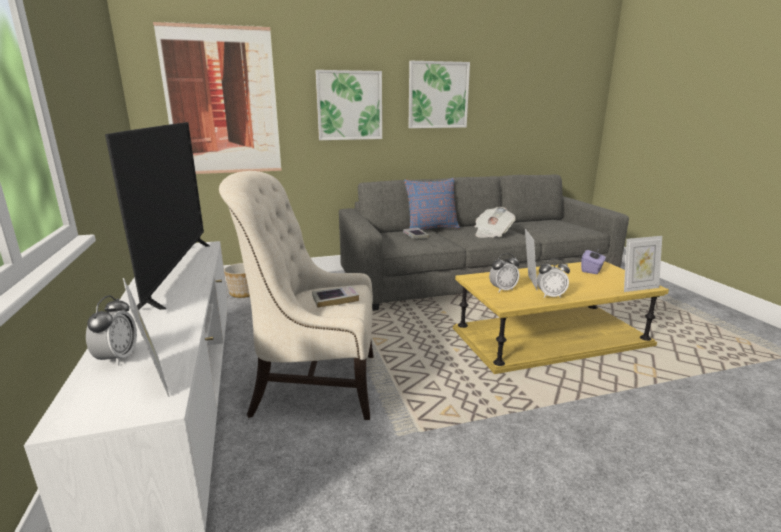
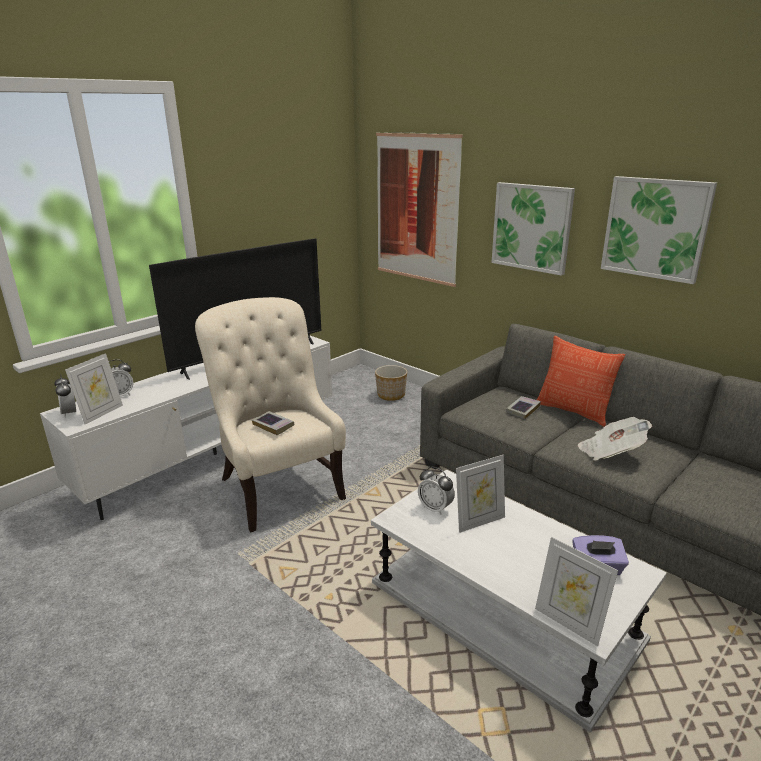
camera: 60 degrees right, 5 degrees up
blue pillow [404,178,460,230] -> orange pillow [537,336,625,427]
yellow coffee table [453,261,669,374] -> white coffee table [371,469,667,733]
alarm clock [537,258,570,298] -> alarm clock moved to [54,375,76,418]

